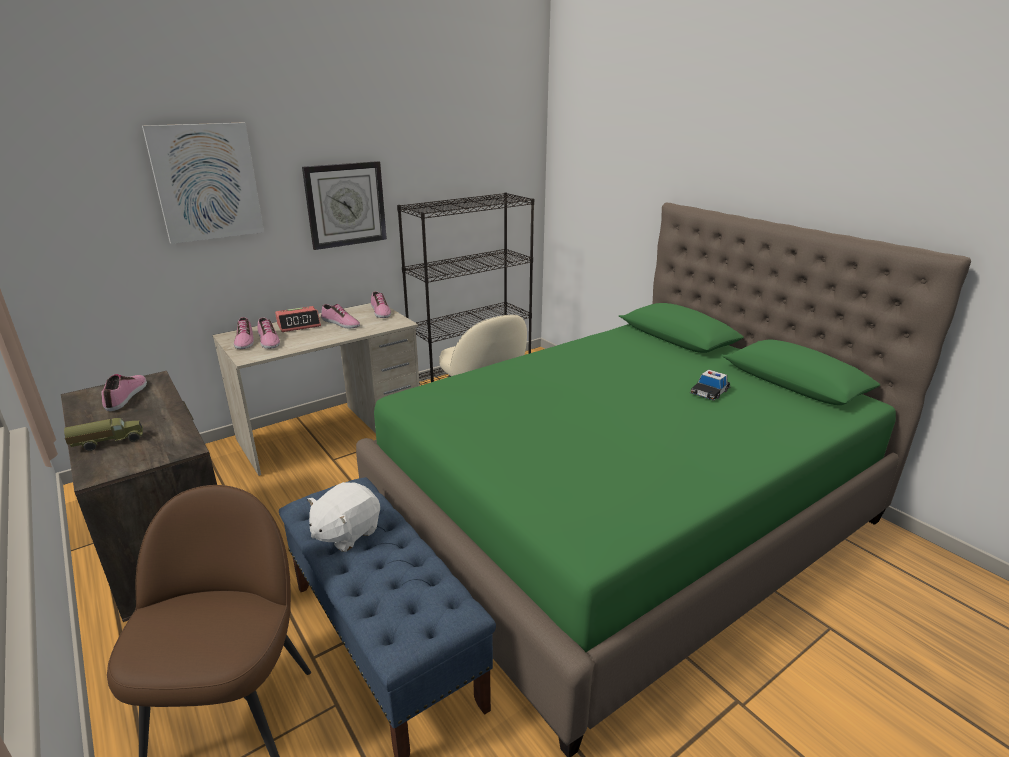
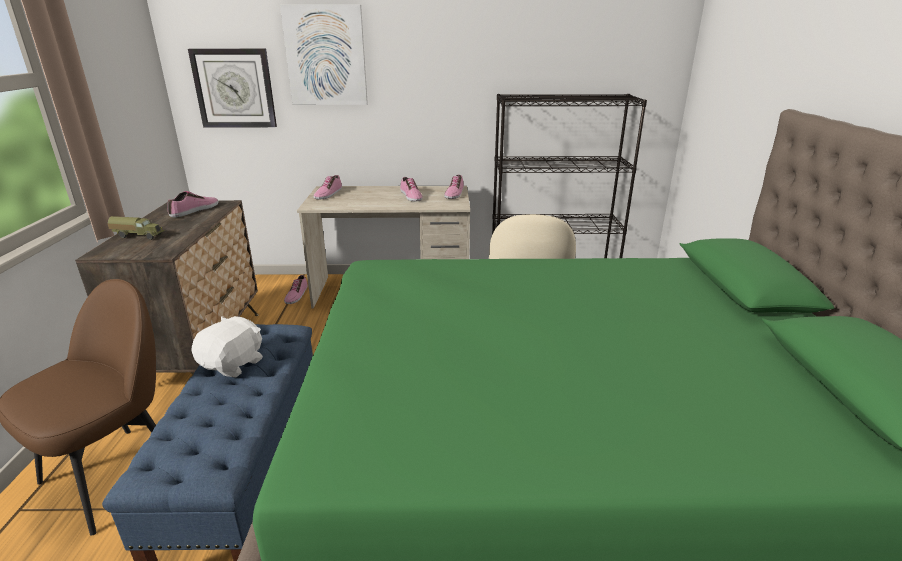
camera: 35 degrees right, 0 degrees up
shoe [258,317,280,349] -> shoe moved to [284,275,308,304]
alarm clock [275,306,321,332] -> none
wall clock [302,161,387,250] -> wall clock moved to [188,49,277,128]
white plush toy [307,482,380,552] -> white plush toy turned 135 degrees clockwise [192,316,263,377]
toy car [690,369,731,401] -> none

